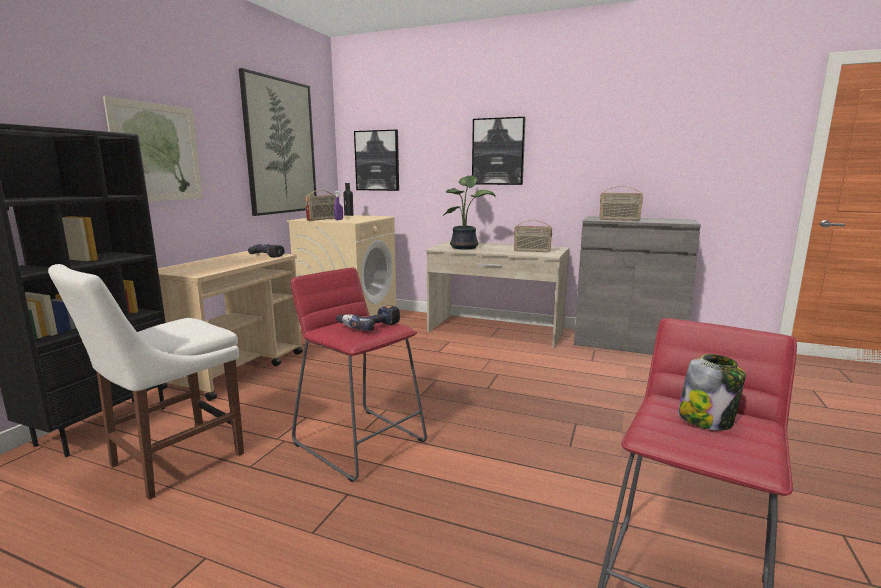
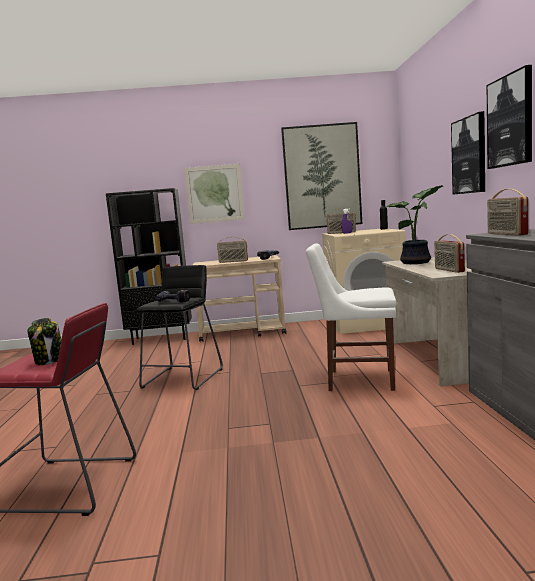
camera: 65 degrees right, 5 degrees down
white chair [48,264,244,500] -> white chair moved to [306,243,396,391]
red stool [291,268,427,482] -> black stool [136,265,223,390]
picture [354,130,399,191] -> picture moved to [486,65,532,169]
none -> radio [217,237,248,263]

